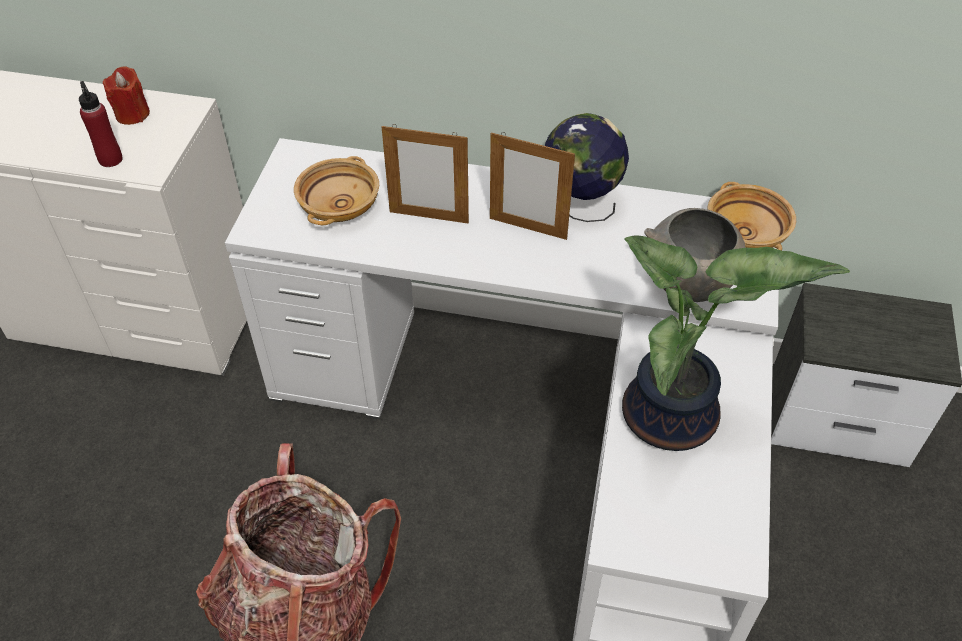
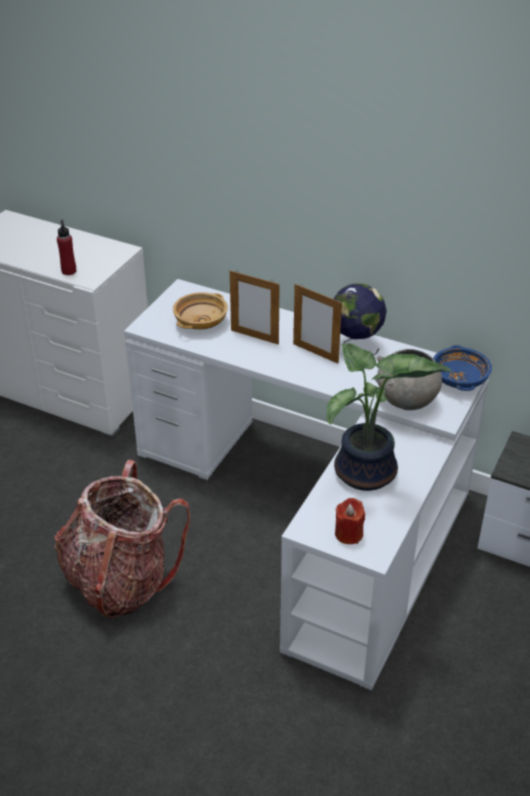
camera: 15 degrees right, 10 degrees down
red candle [103,66,150,125] -> red candle moved to [335,498,365,544]
beige bowl [707,182,796,251] -> blue bowl [433,345,492,391]

